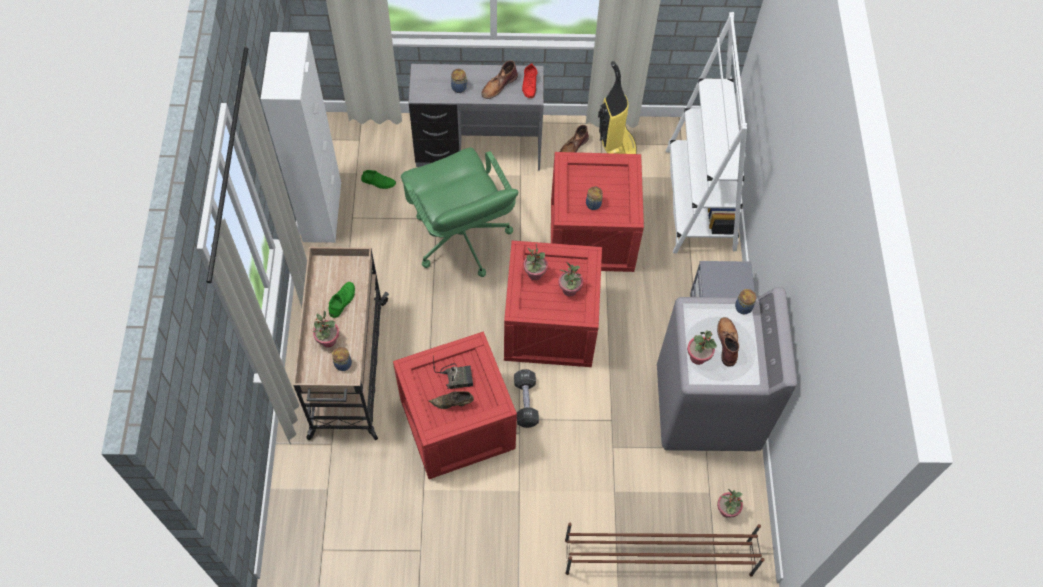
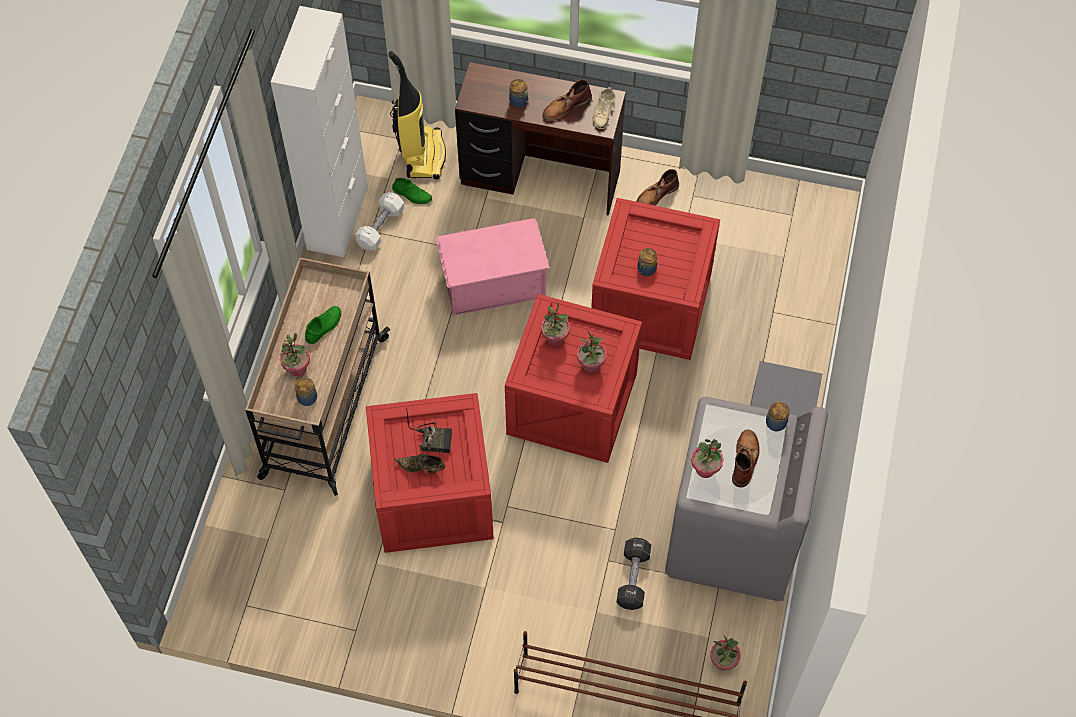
camera: 15 degrees right, 0 degrees up
green office chair [401,147,519,277] -> pink storage box [435,218,550,316]
grey desk [409,64,544,171] -> brown desk [455,62,626,216]
black dumbbell [514,369,539,428] -> black dumbbell moved to [617,537,651,610]
red shoe [522,63,537,98] -> beige shoe [593,87,615,129]
vacuum cleaner [598,61,637,154] -> vacuum cleaner moved to [388,51,446,180]
white bookcase [666,12,747,253] -> none
none -> white dumbbell [355,192,404,250]

